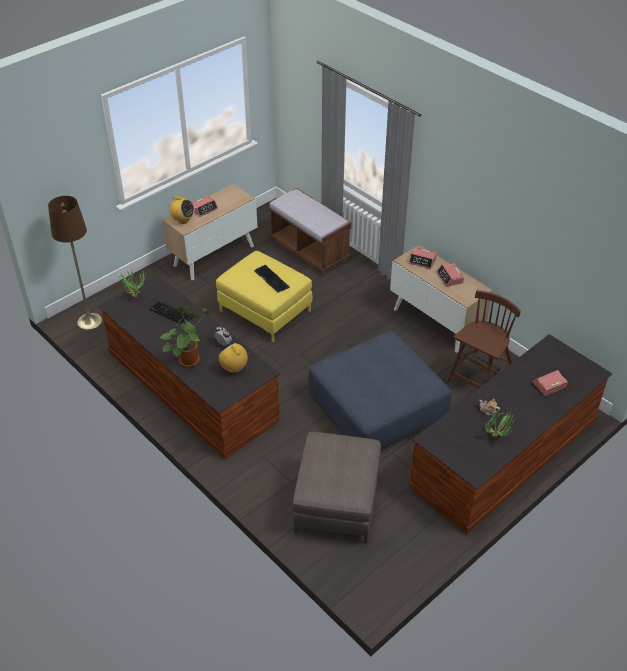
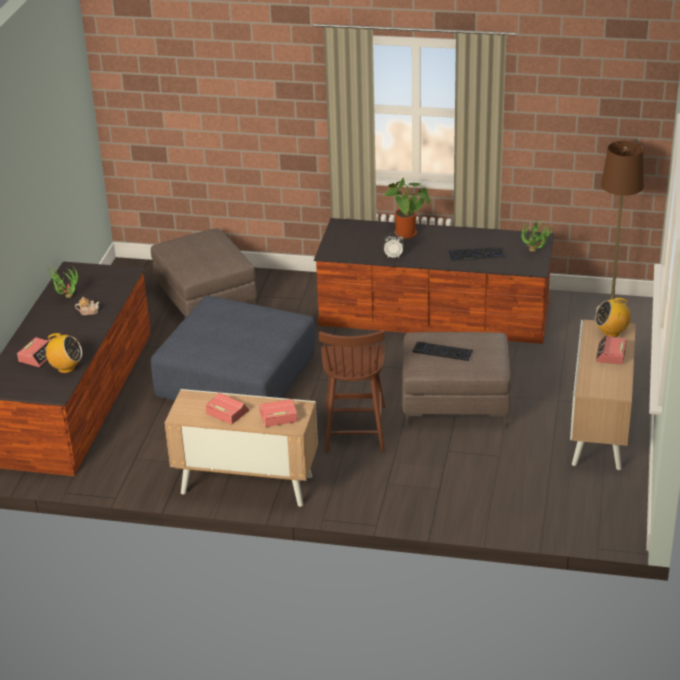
camera: 145 degrees right, 10 degrees down
yellow ottoman [216,251,312,342] -> brown ottoman [402,332,511,428]
radio [219,343,249,373] -> radio moved to [41,333,82,373]
brown bench [269,188,351,272] -> none
brown chair [446,290,521,389] -> brown chair moved to [319,330,385,453]

